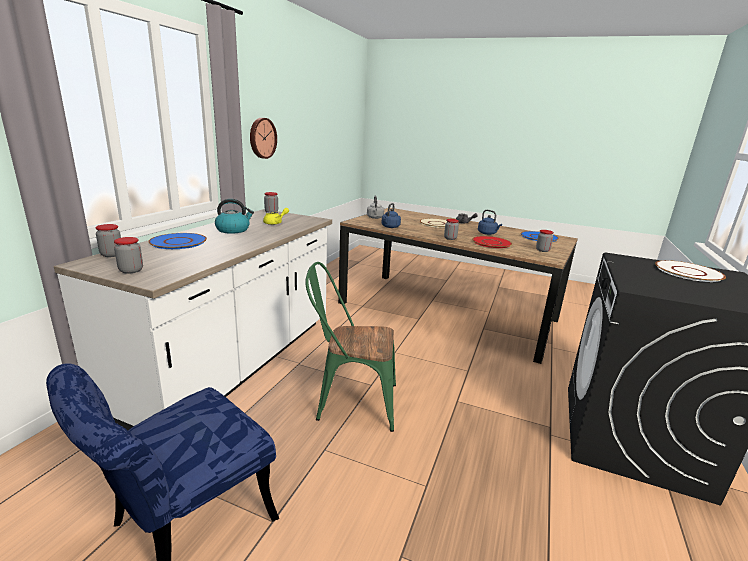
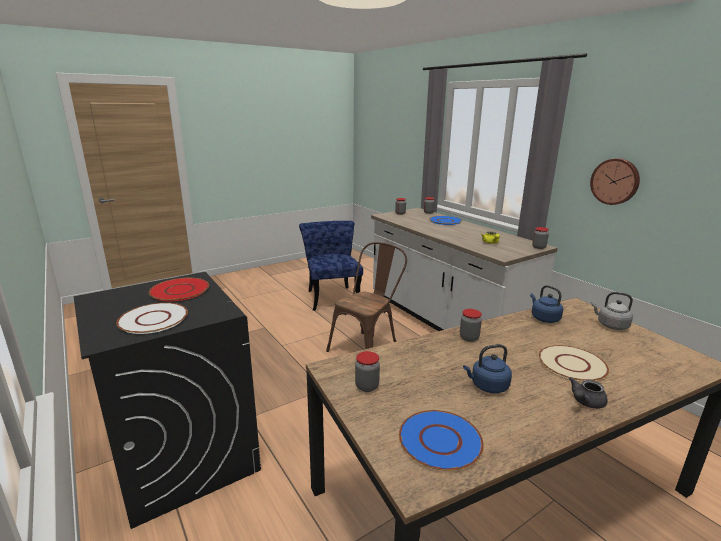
camera: 125 degrees right, 0 degrees up
kettle [215,199,254,234] -> none
green chair [305,262,396,432] -> brown chair [326,242,407,352]
red plate [472,236,512,248] -> red plate moved to [149,278,209,302]

